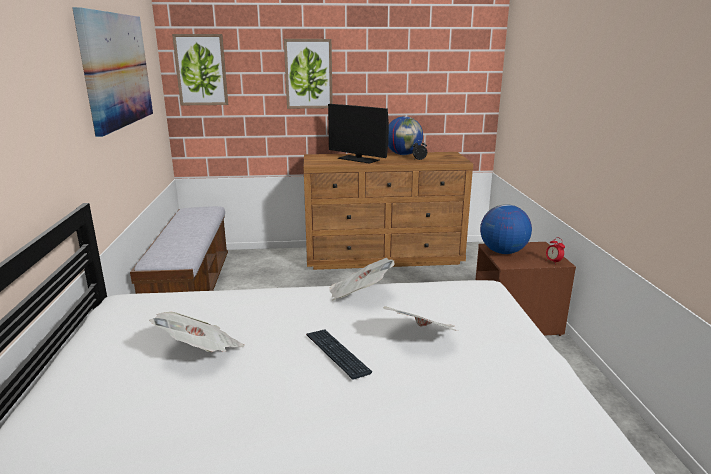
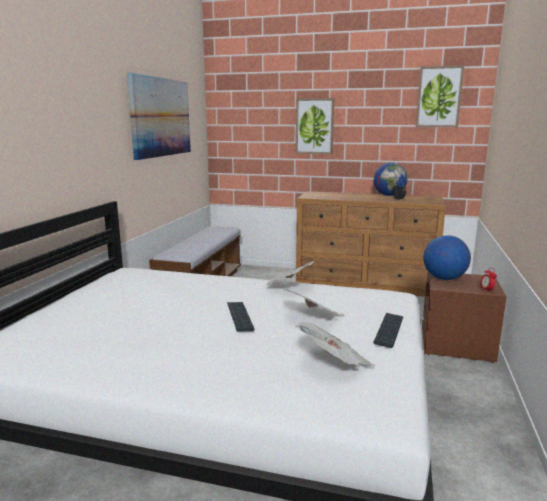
camera: 20 degrees right, 5 degrees down
newspaper [149,312,245,352] -> newspaper moved to [296,323,375,367]
picture [172,34,228,105] -> picture moved to [416,65,464,127]
monitor [328,104,389,164] -> none
none -> keyboard [373,313,404,348]

